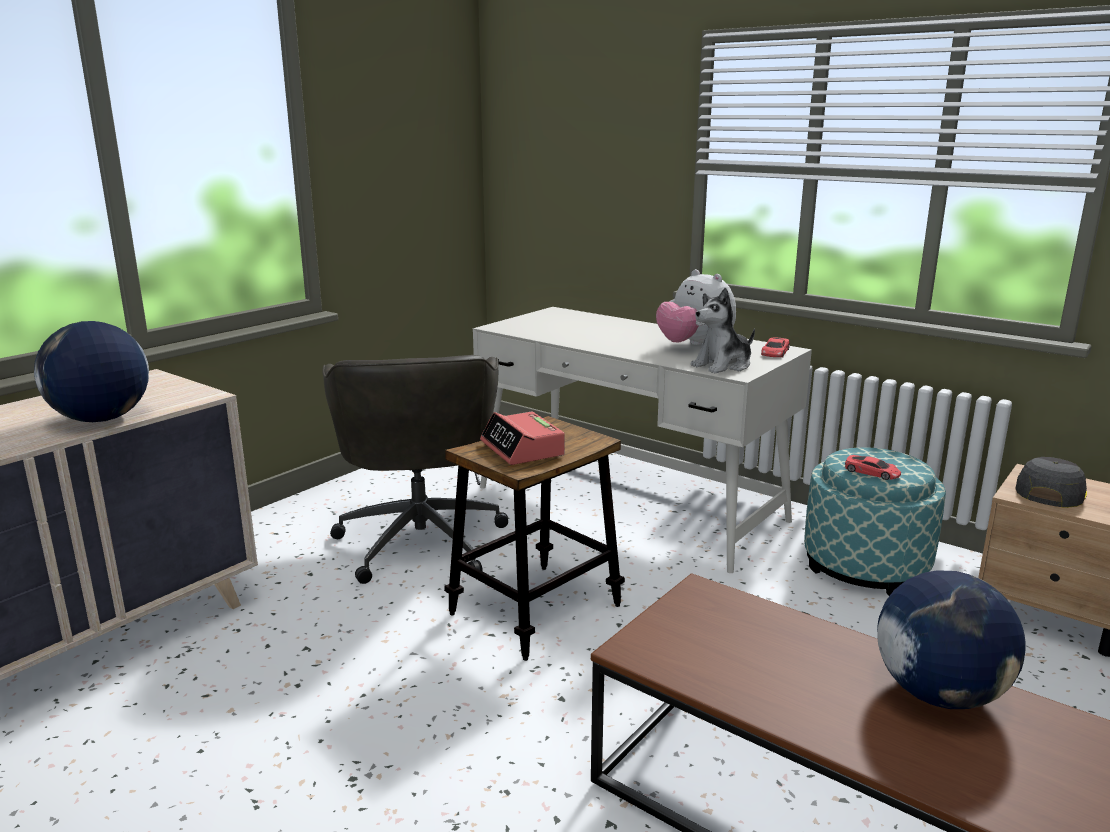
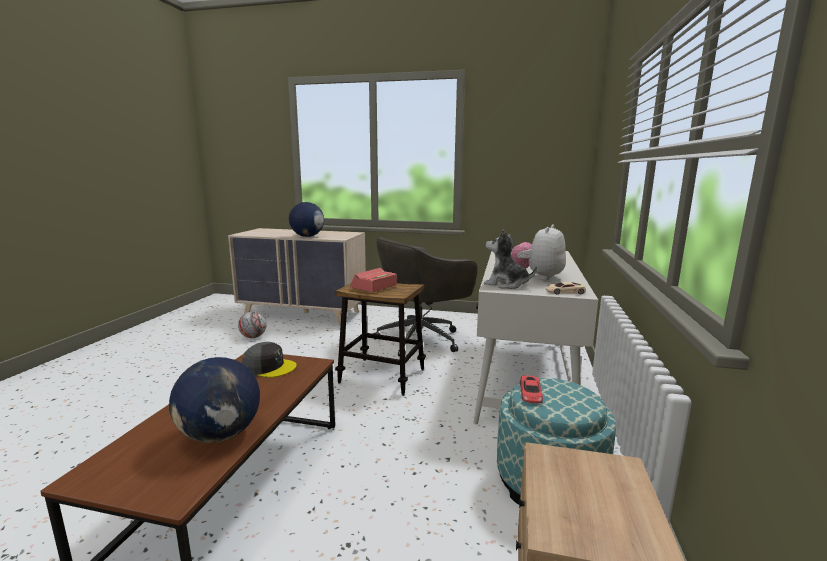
camera: 65 degrees right, 5 degrees down
red toy car [761,338,790,357] -> beige toy car [546,282,586,294]
grey cap [1015,457,1087,508] -> grey cap moved to [242,342,297,378]
none -> football [238,311,267,338]

